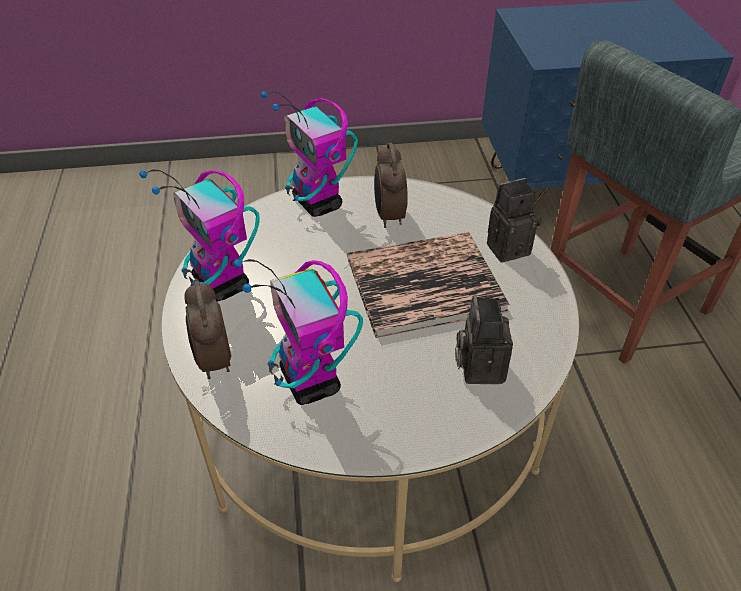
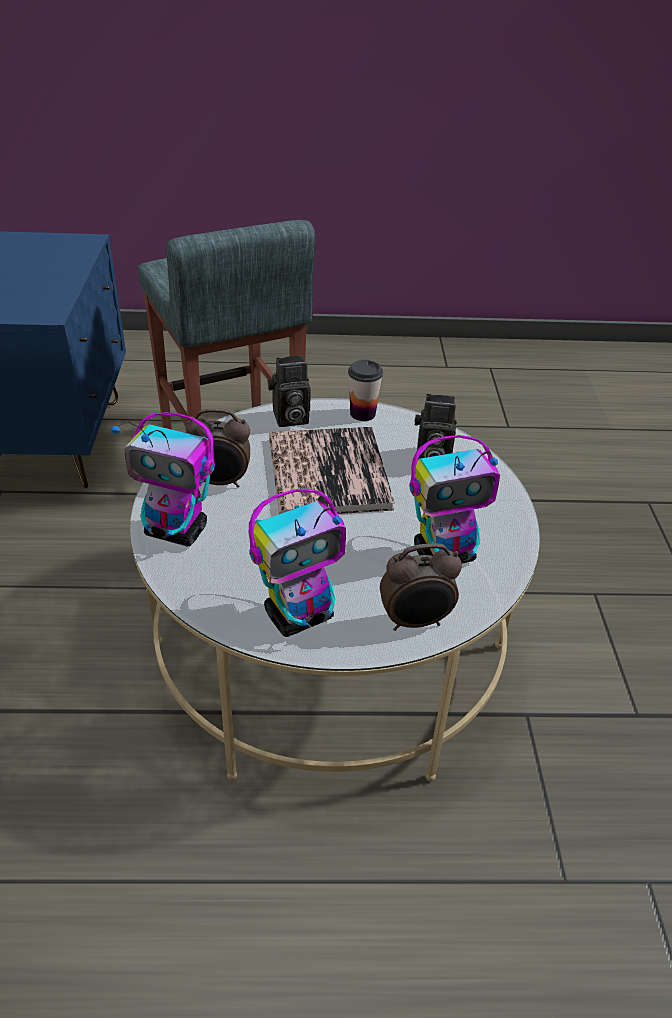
camera: 85 degrees left, 5 degrees down
toy robot [261,91,358,217] -> toy robot turned 45 degrees clockwise [112,412,215,546]
camera [487,178,542,263] -> camera turned 90 degrees counterclockwise [268,355,311,427]
none -> cup [348,360,383,421]

